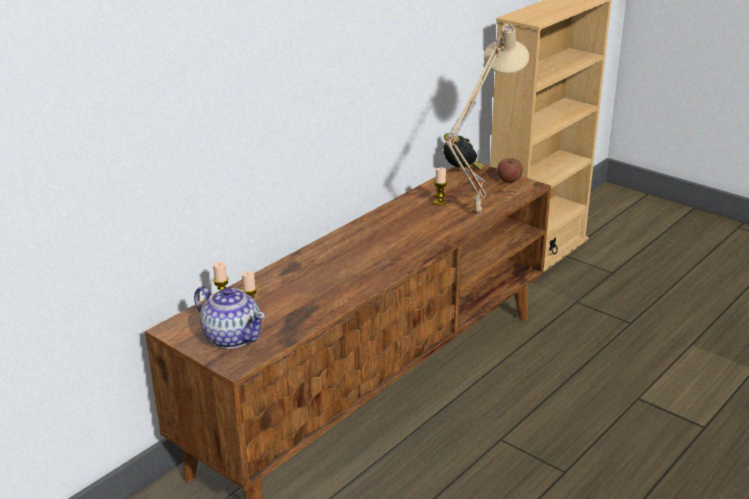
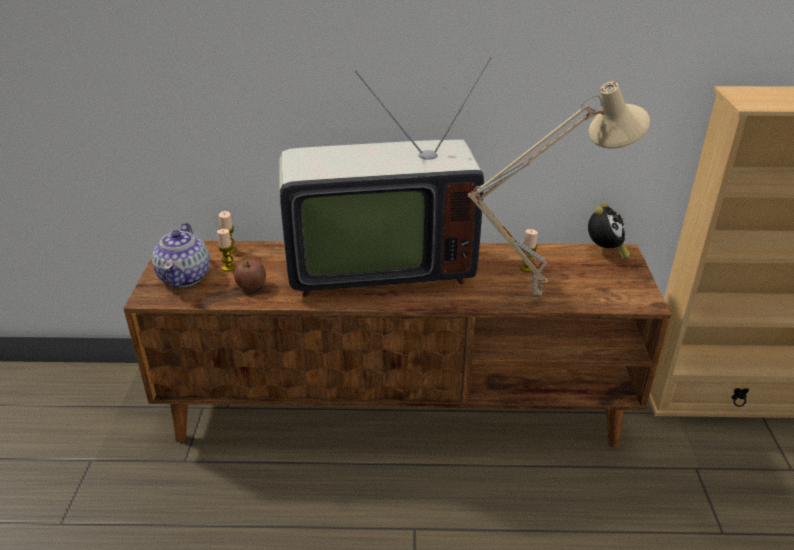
camera: 50 degrees right, 5 degrees up
apple [497,158,523,183] -> apple moved to [234,259,266,290]
none -> television [279,57,492,297]

